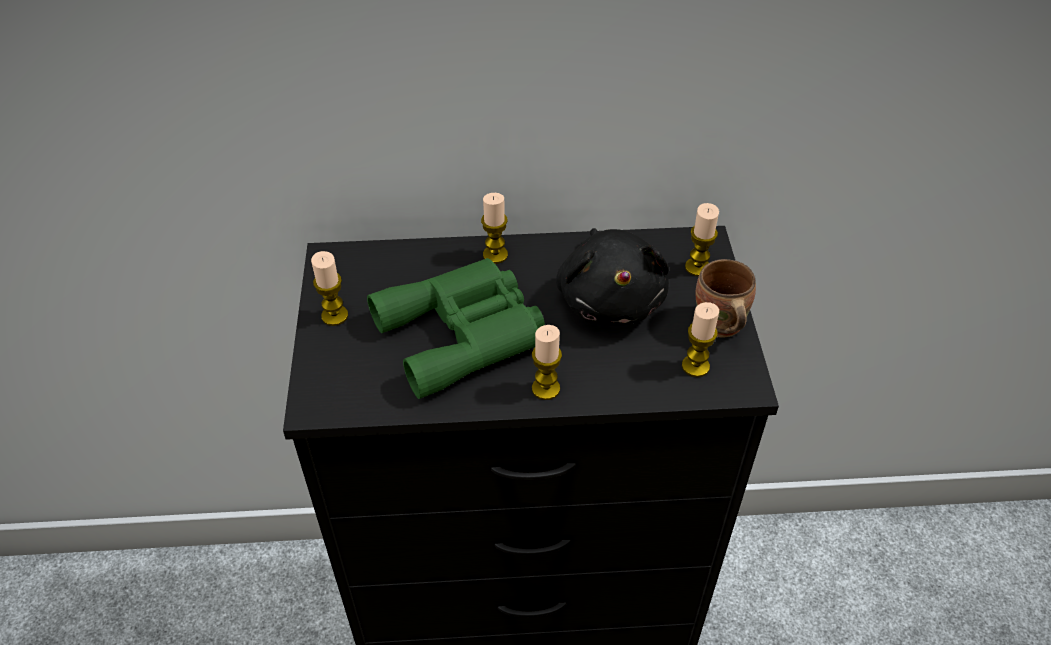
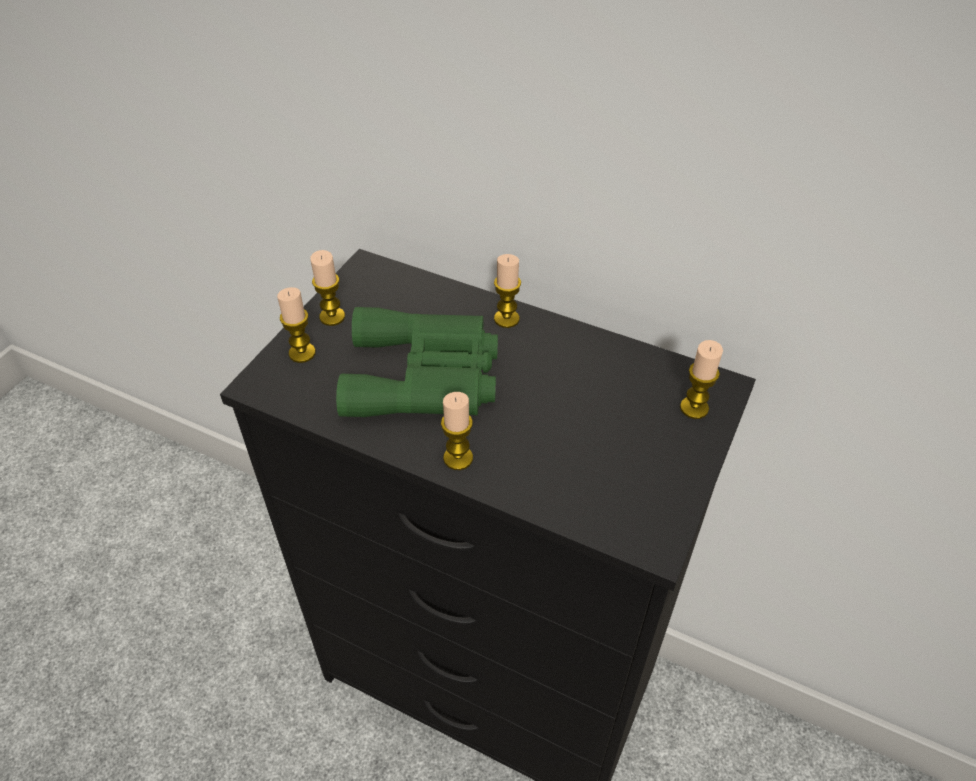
camera: 30 degrees right, 0 degrees up
black plush toy [556,228,669,325] -> none
candle [682,302,719,377] -> candle moved to [277,287,316,363]
brown mug [696,259,756,338] -> none

